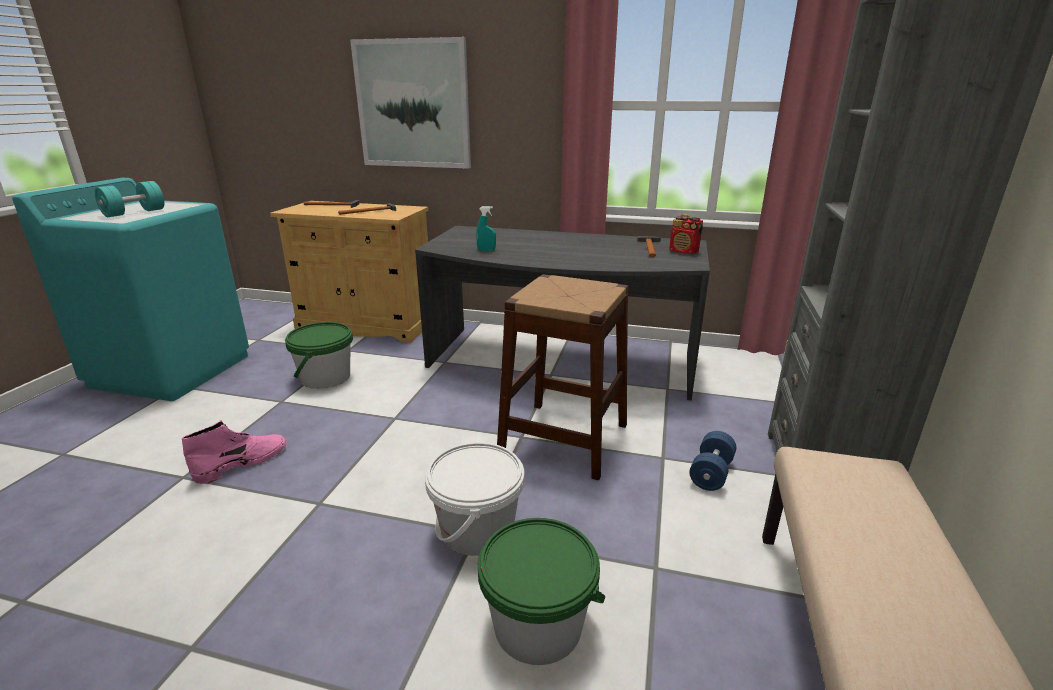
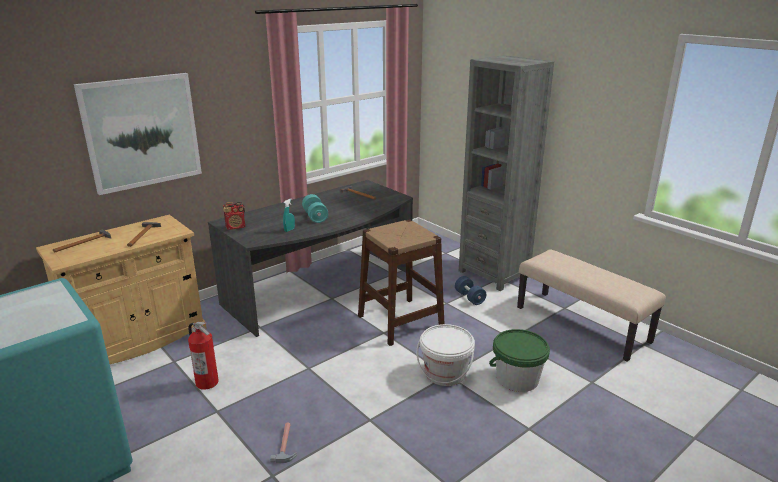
camera: 55 degrees left, 0 degrees up
turquoise dumbbell [95,181,164,217] -> turquoise dumbbell moved to [302,194,328,223]
pink boot [182,420,287,484] -> hammer [270,422,297,463]
green bucket [285,322,353,389] -> fire extinguisher [188,322,219,390]
radio [669,214,703,254] -> radio moved to [223,202,246,230]

